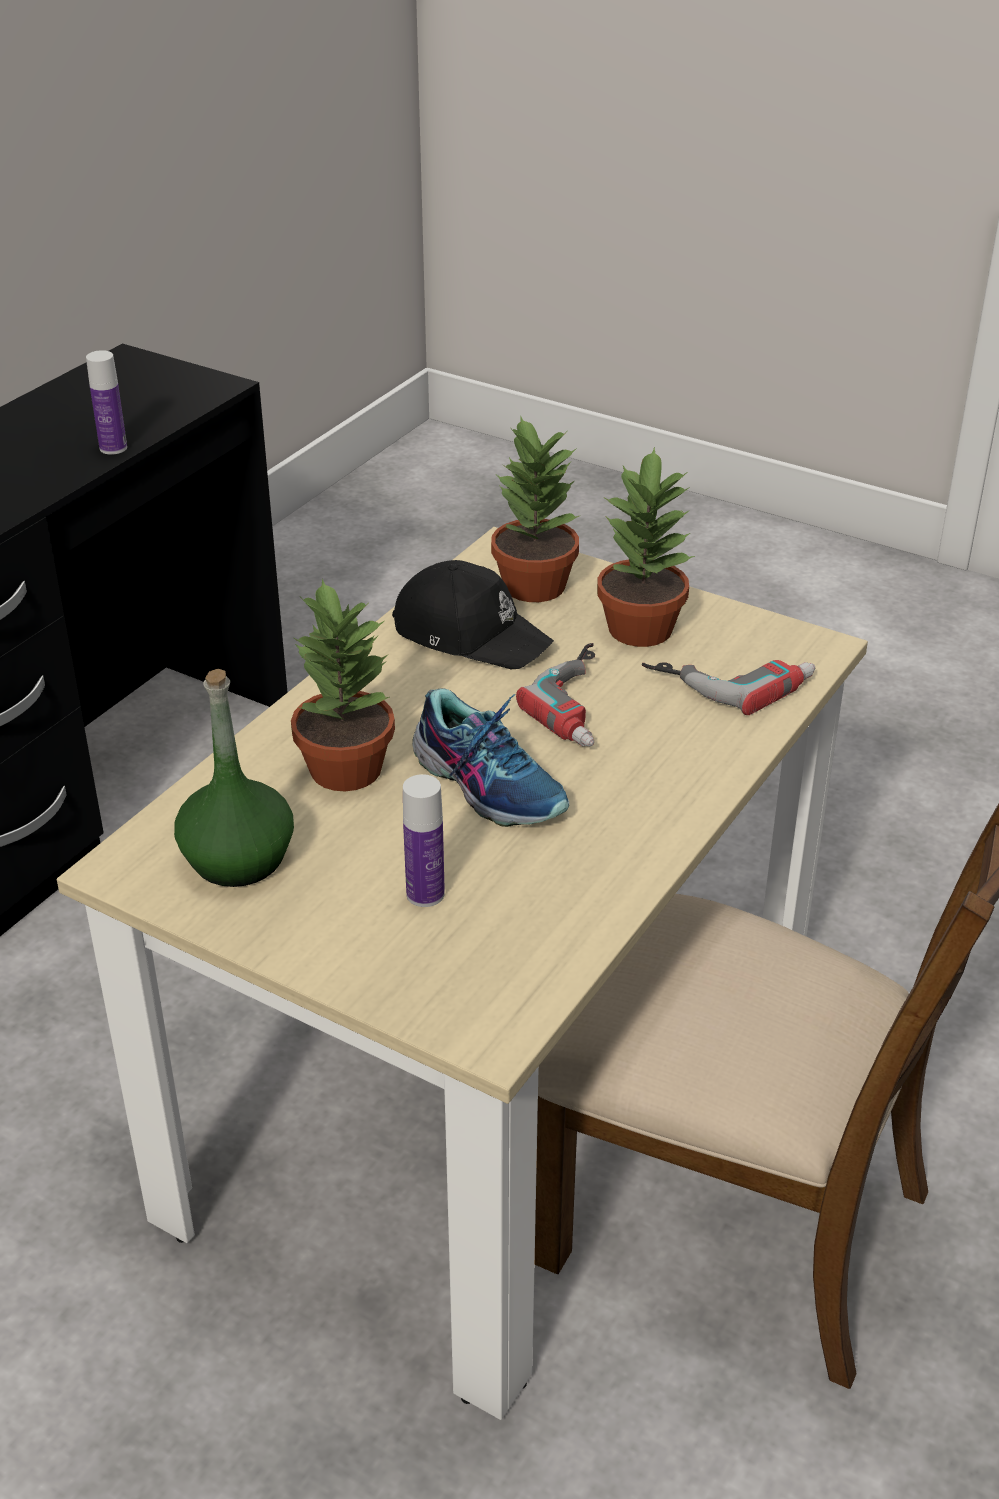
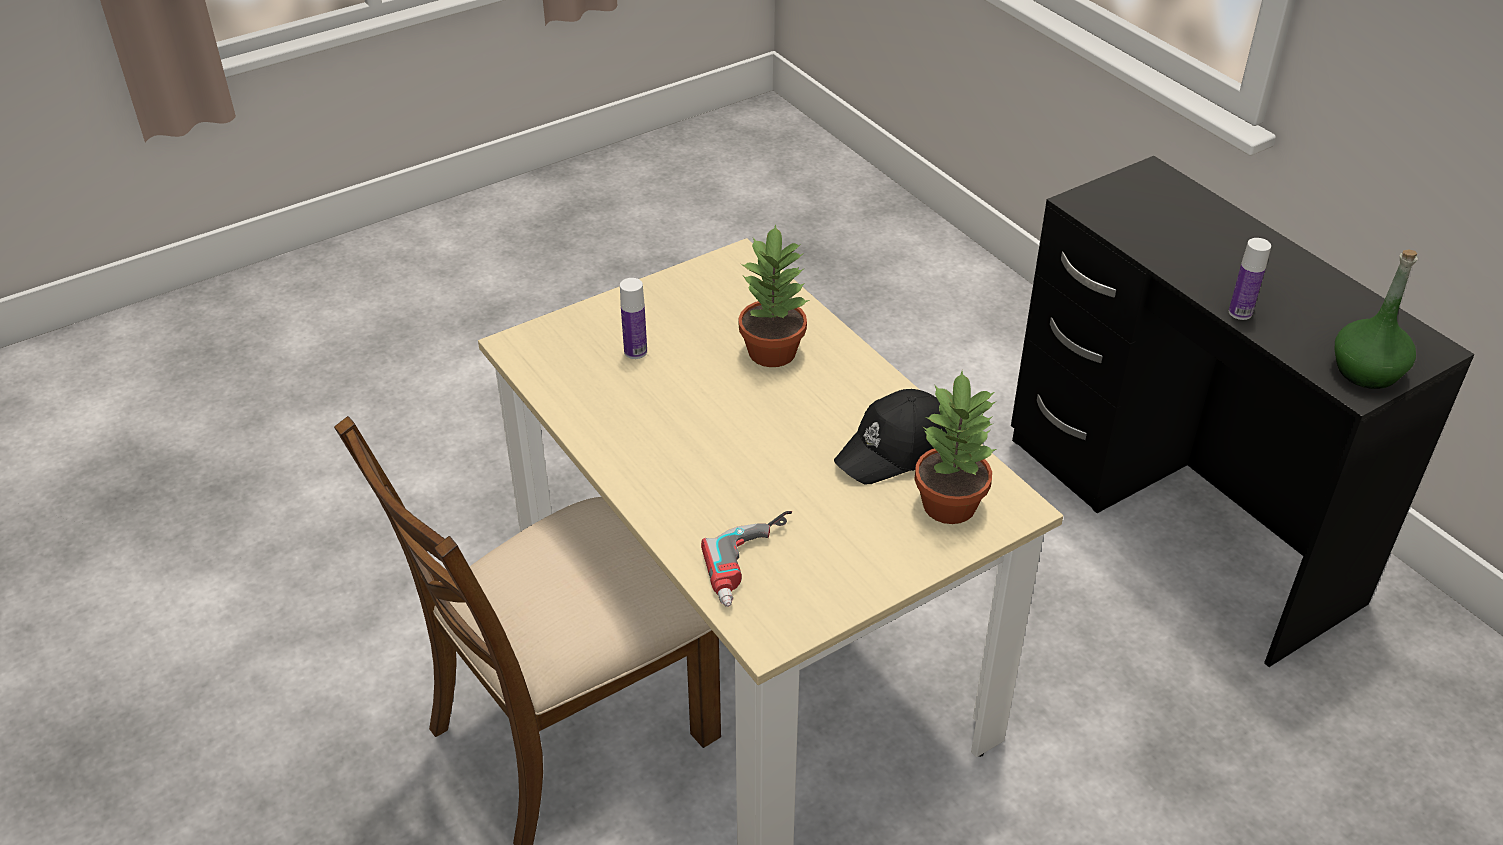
camera: 115 degrees right, 5 degrees up
green bottle [174,669,294,887] -> green bottle moved to [1335,249,1418,389]
shoe [412,689,569,827] -> none
power drill [516,643,595,746] -> none
potted plant [597,447,695,647] -> none

